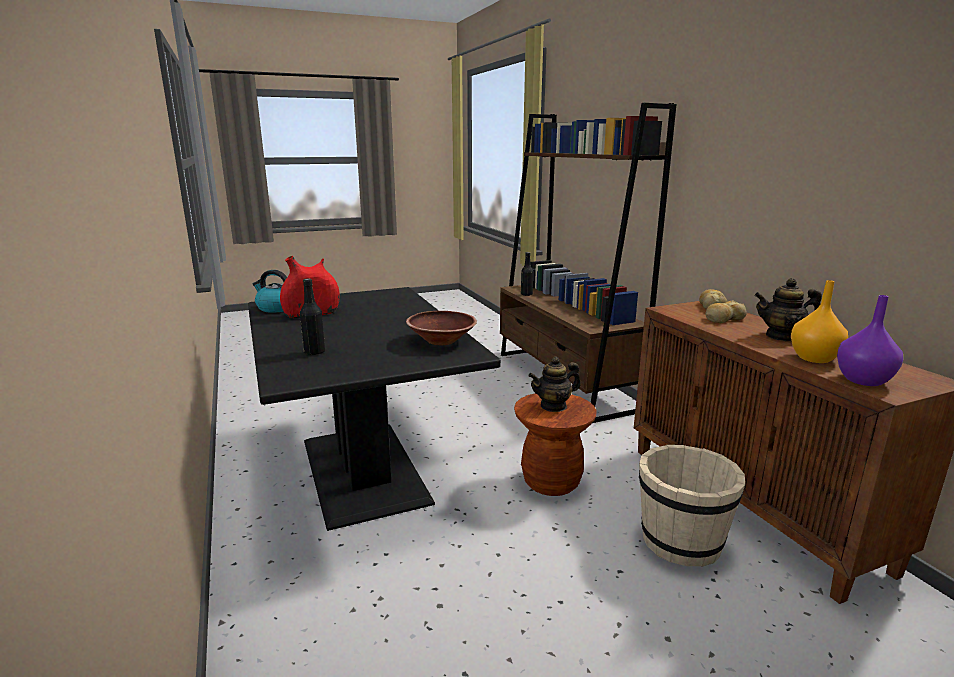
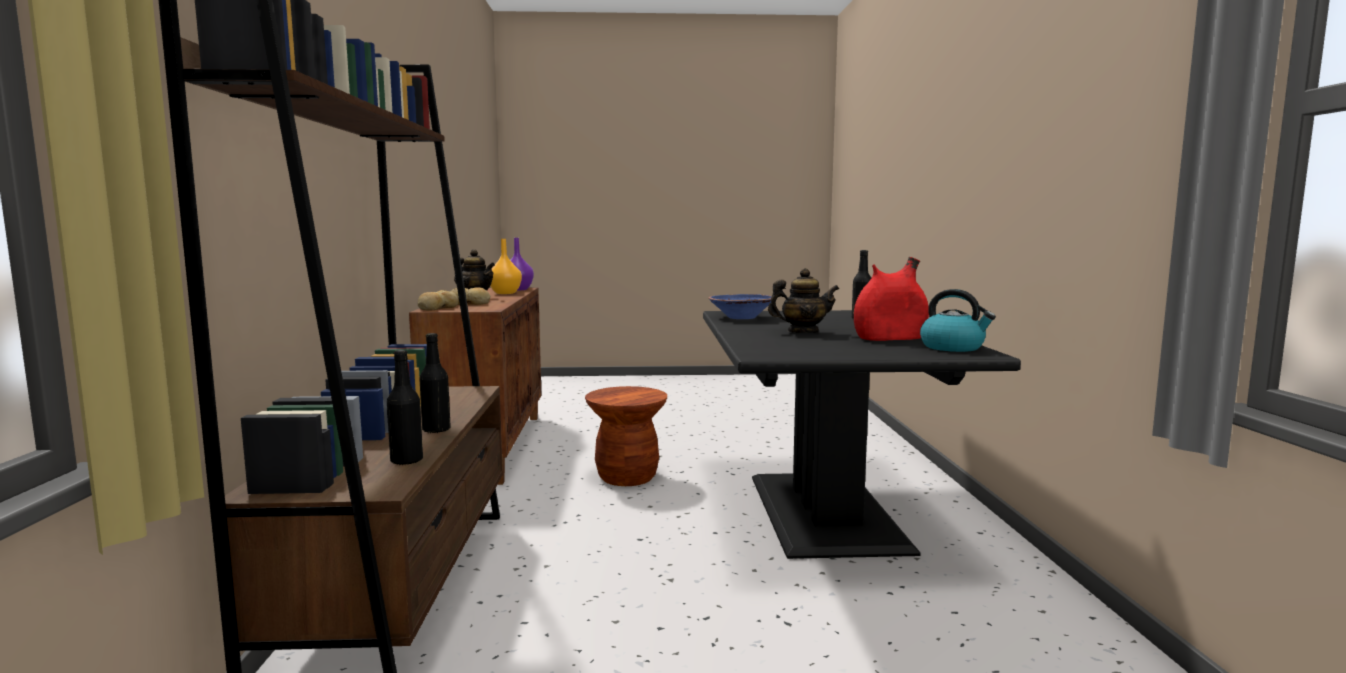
camera: 160 degrees left, 10 degrees down
brown bowl [406,311,477,345] -> blue bowl [708,294,772,319]
teapot [528,357,581,412] -> teapot moved to [768,268,839,333]
beige bucket [639,445,745,567] -> none
none -> black bottle [419,333,451,433]

